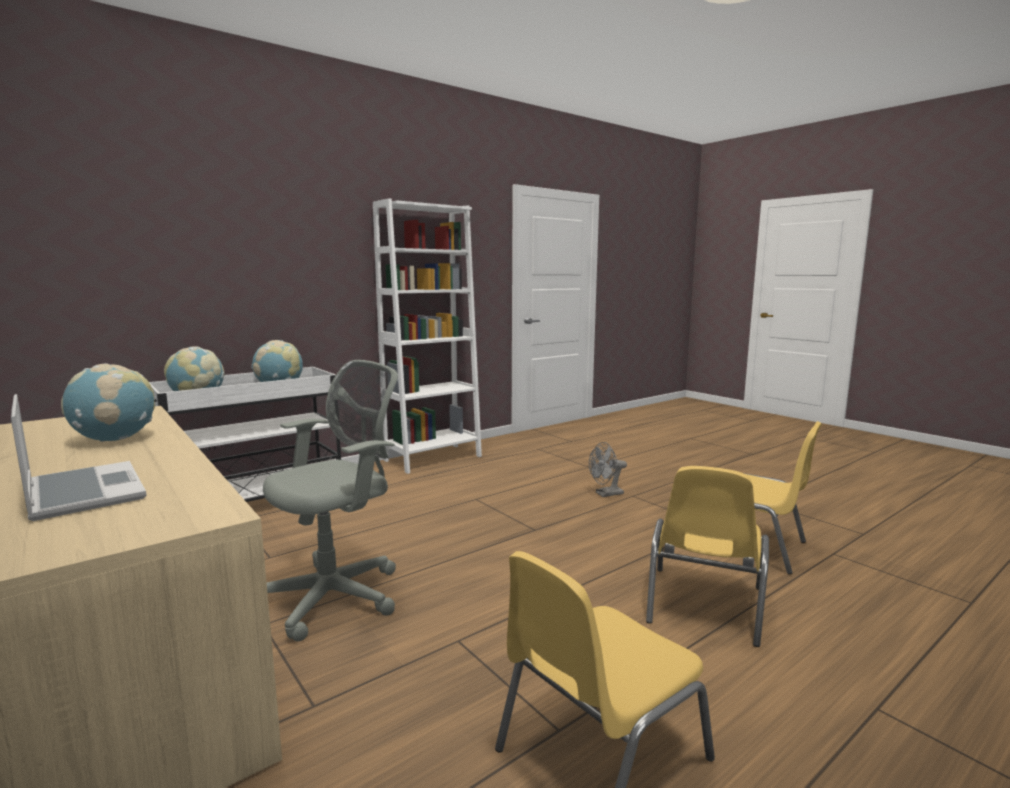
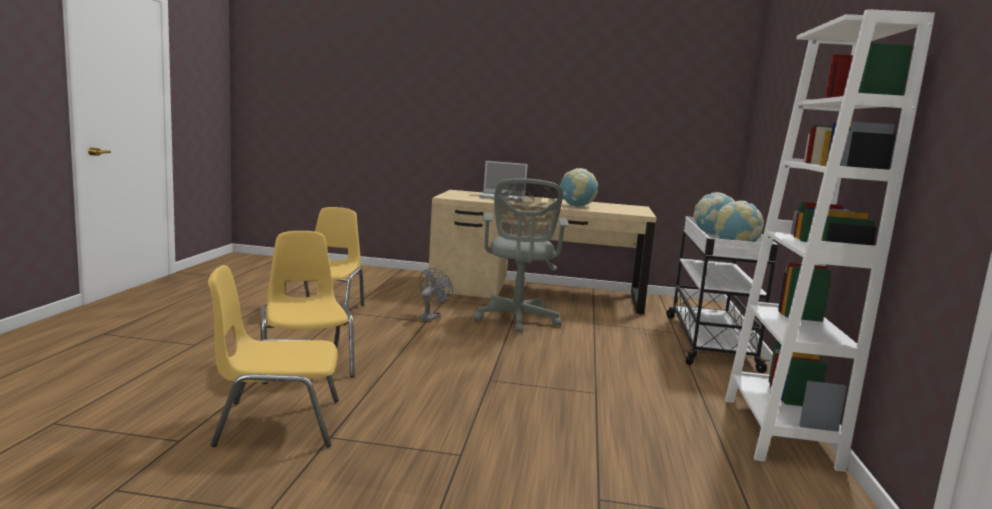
camera: 135 degrees right, 0 degrees up
grey fan [589,442,627,497] -> grey fan moved to [418,268,453,322]

